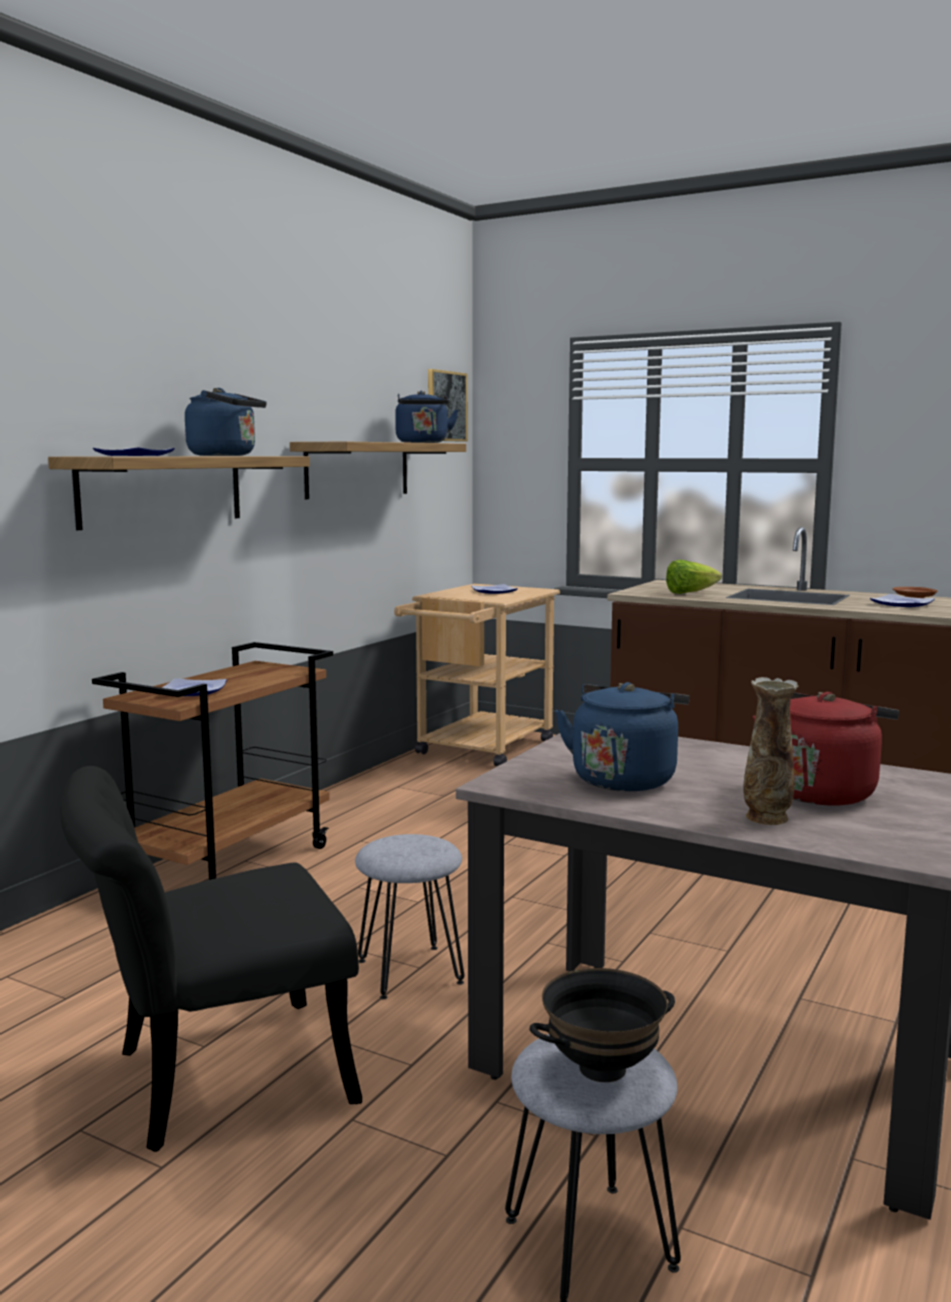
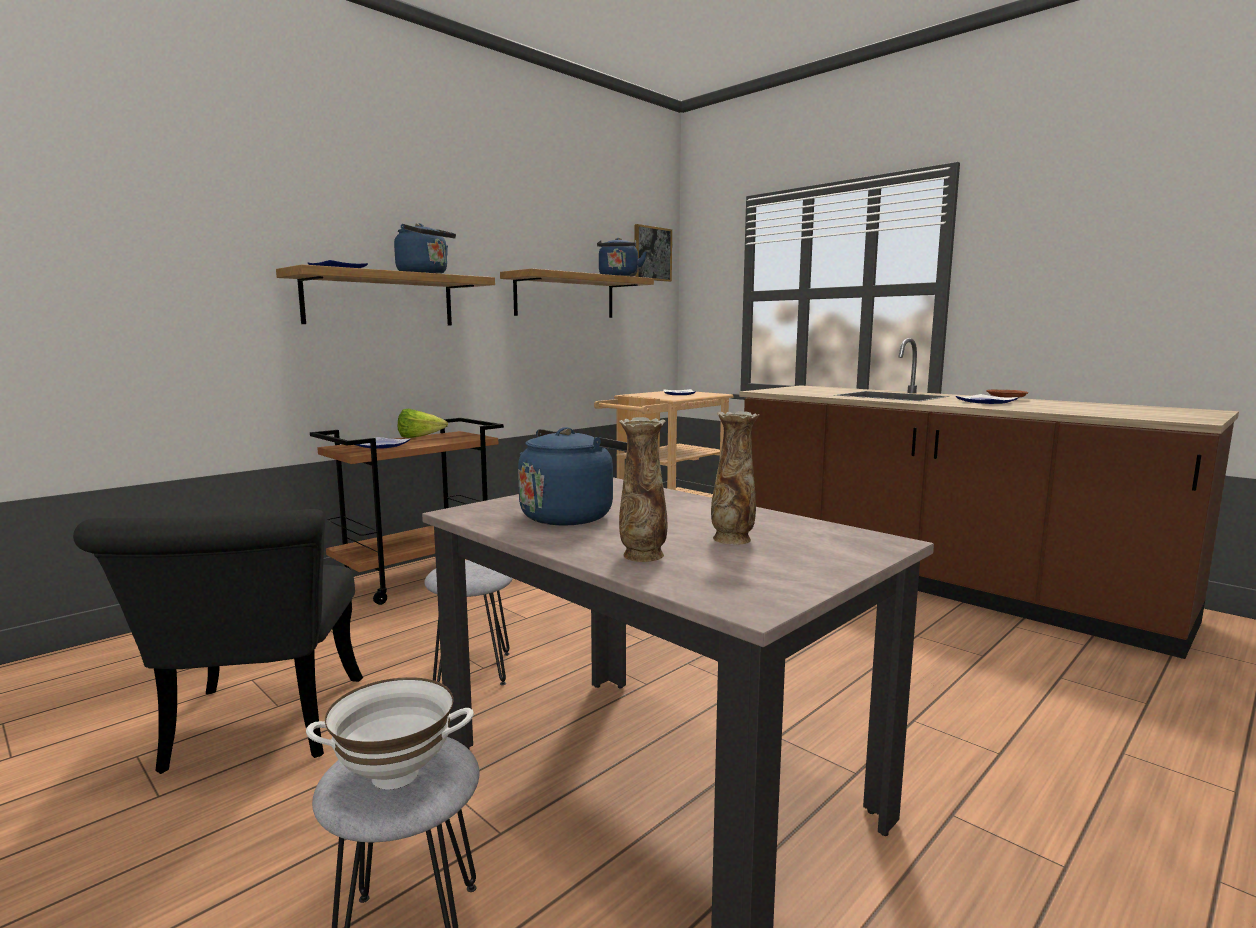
camera: 15 degrees right, 0 degrees up
black chair [60,766,362,1152] -> black chair turned 90 degrees counterclockwise [73,509,363,774]
black bowl [530,968,675,1082] -> white bowl [306,677,474,790]
lettuce [666,560,722,594] -> lettuce moved to [398,409,448,438]
red kettle [753,692,899,805] -> vase [711,411,760,545]

